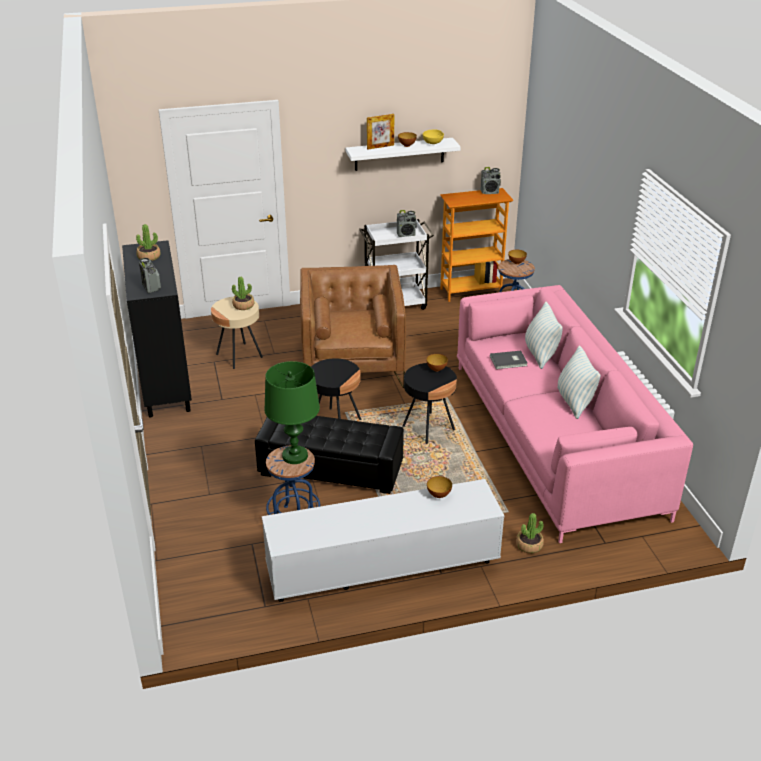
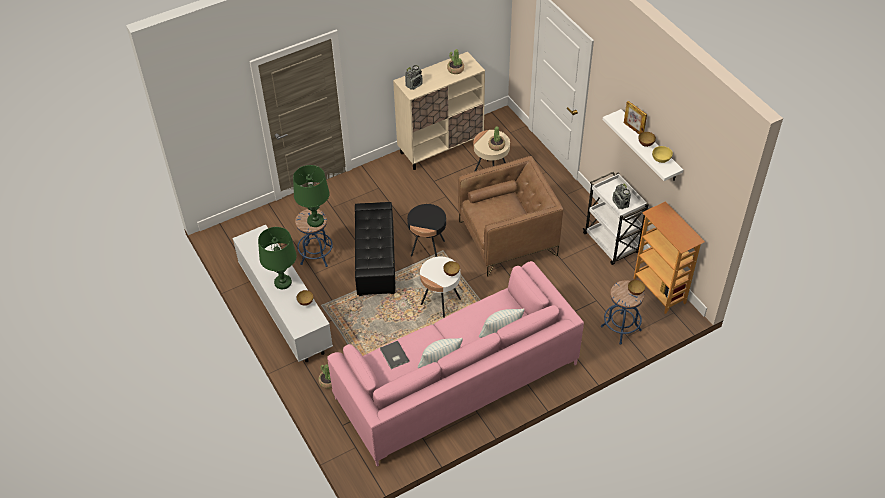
camera: 75 degrees right, 15 degrees up
black cabinet [122,240,192,417] -> beige cabinet [393,52,485,170]
black side table [402,363,457,444] -> white side table [420,256,461,318]
radio [480,167,501,194] -> none
grey book [490,351,528,369] -> grey book moved to [380,341,409,369]
none -> green table lamp [258,227,297,289]

